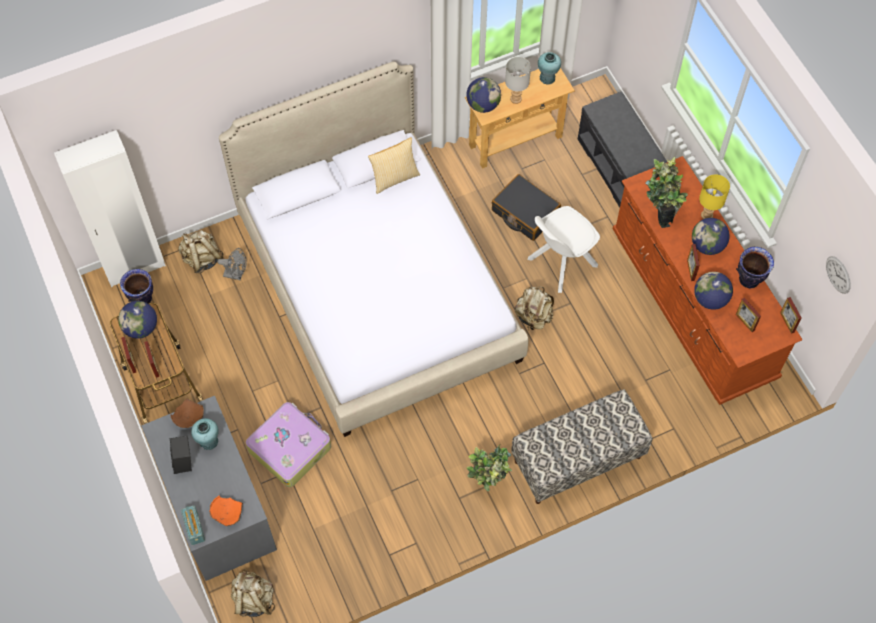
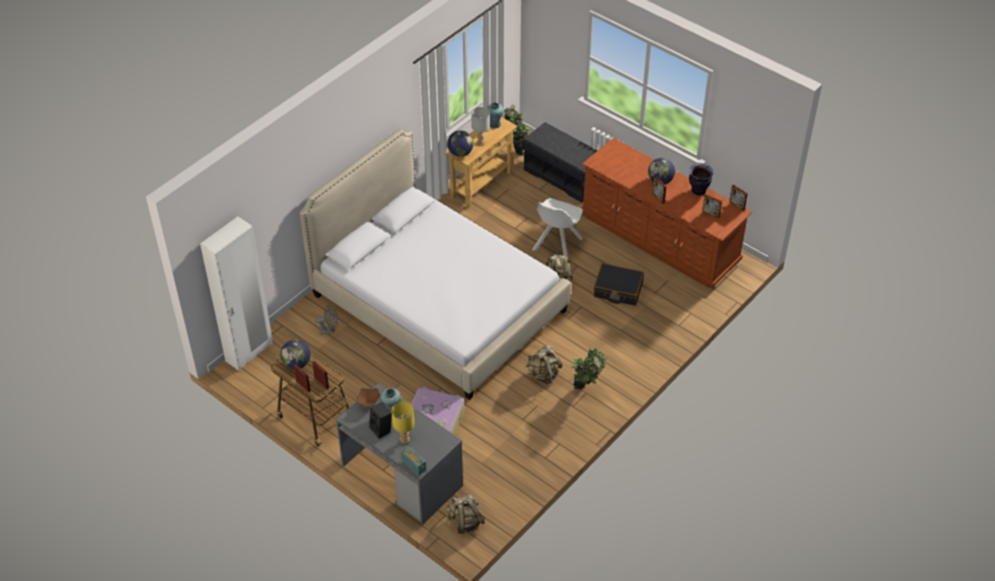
camera: 25 degrees left, 15 degrees down
vase [120,269,153,304] -> none
beige backpack [178,230,224,273] -> beige backpack moved to [526,345,563,385]
orange bowl [209,495,243,526] -> none
pillow [368,137,420,194] -> none
black suitcase [492,174,561,241] -> black suitcase moved to [594,263,644,306]
bench [511,390,652,504] -> none
potted plant [645,157,688,228] -> potted plant moved to [504,104,530,156]
globe [694,272,733,310] -> none
yellow table lamp [699,174,730,219] -> yellow table lamp moved to [391,401,415,444]
wall clock [826,256,851,294] -> none

